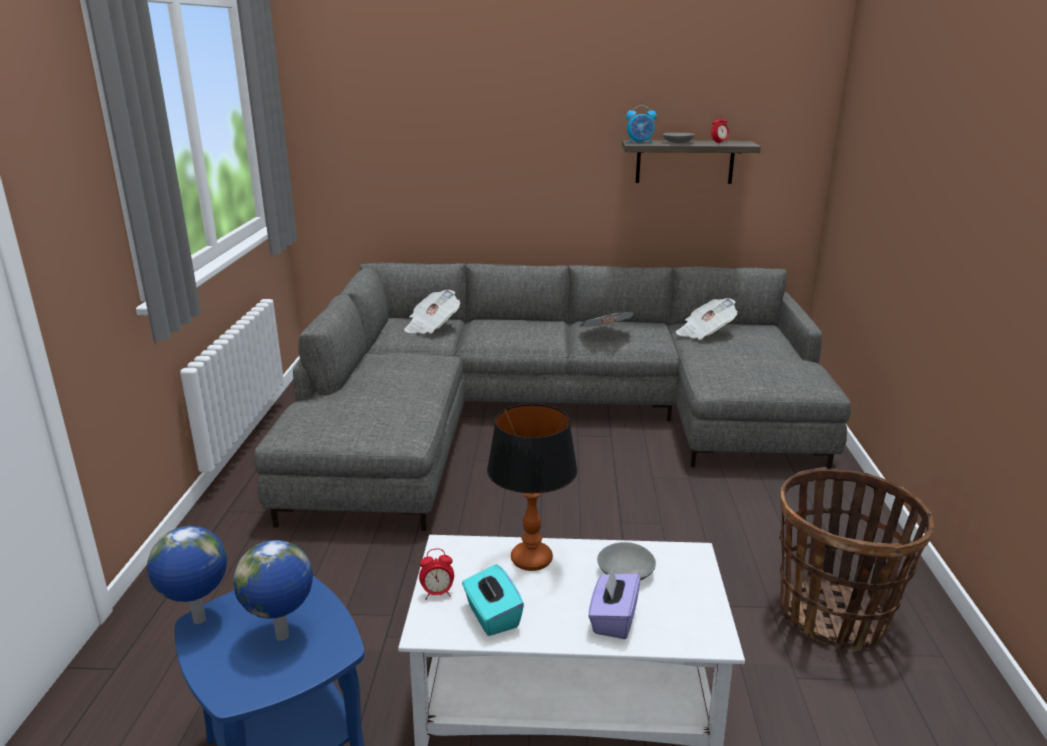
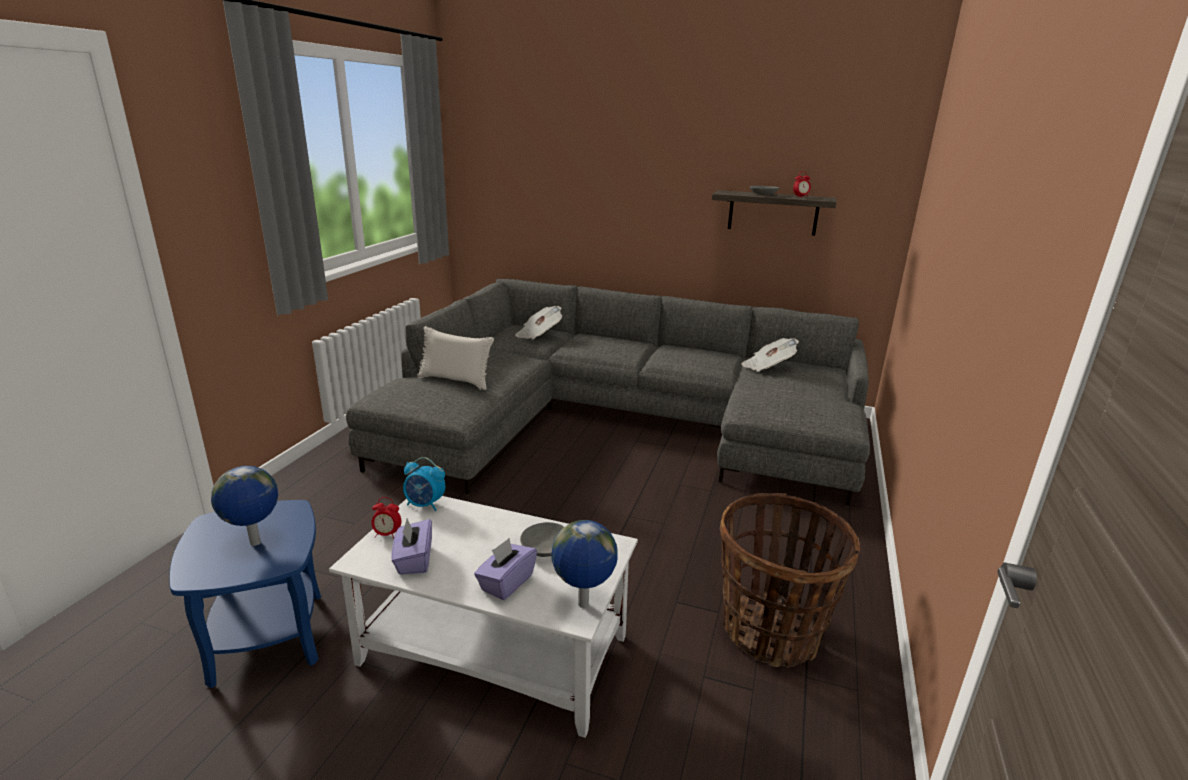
camera: 15 degrees right, 0 degrees up
globe [147,526,227,624] -> globe moved to [551,520,618,608]
turquoise tissue box [462,564,524,636] -> purple tissue box [391,519,432,575]
table lamp [487,404,578,571] -> none
newspaper [579,312,634,327] -> none
alarm clock [626,105,657,144] -> alarm clock moved to [403,457,445,511]
none -> white pillow [417,326,494,390]

